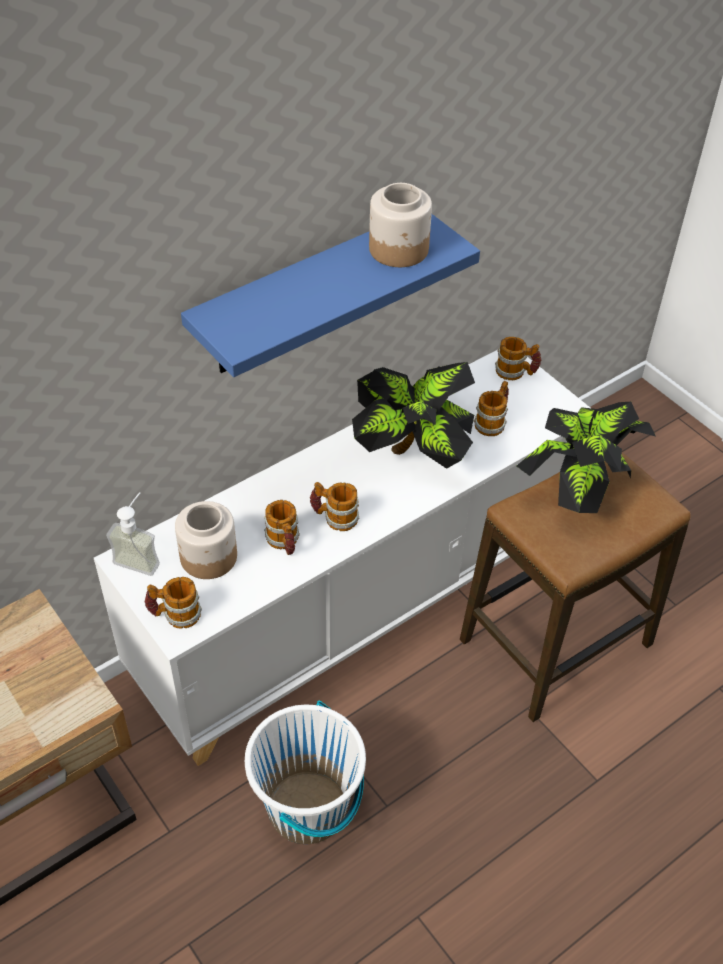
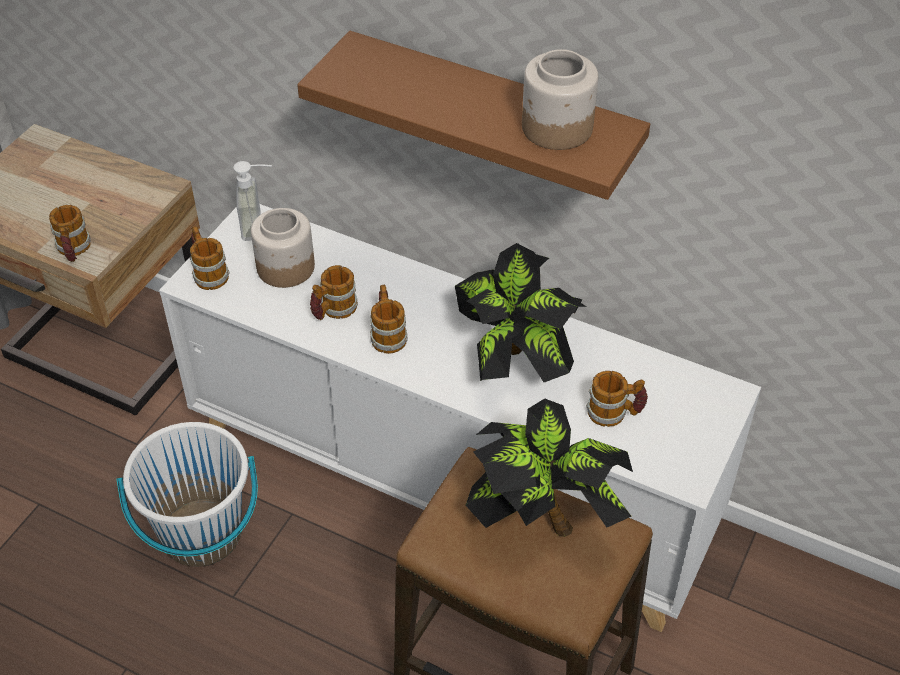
camera: 65 degrees right, 0 degrees up
blue shelf [181,214,480,377] -> brown shelf [297,31,650,200]
mug [495,337,541,380] -> mug moved to [49,205,91,262]

